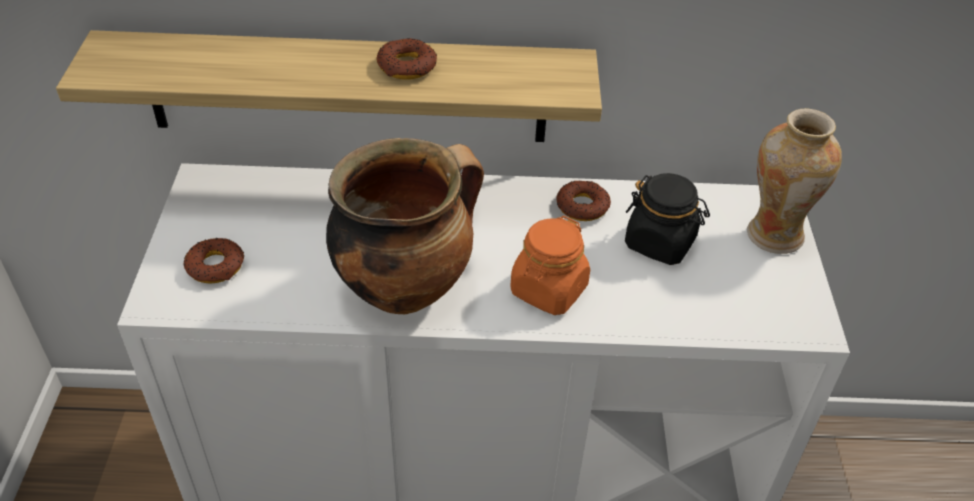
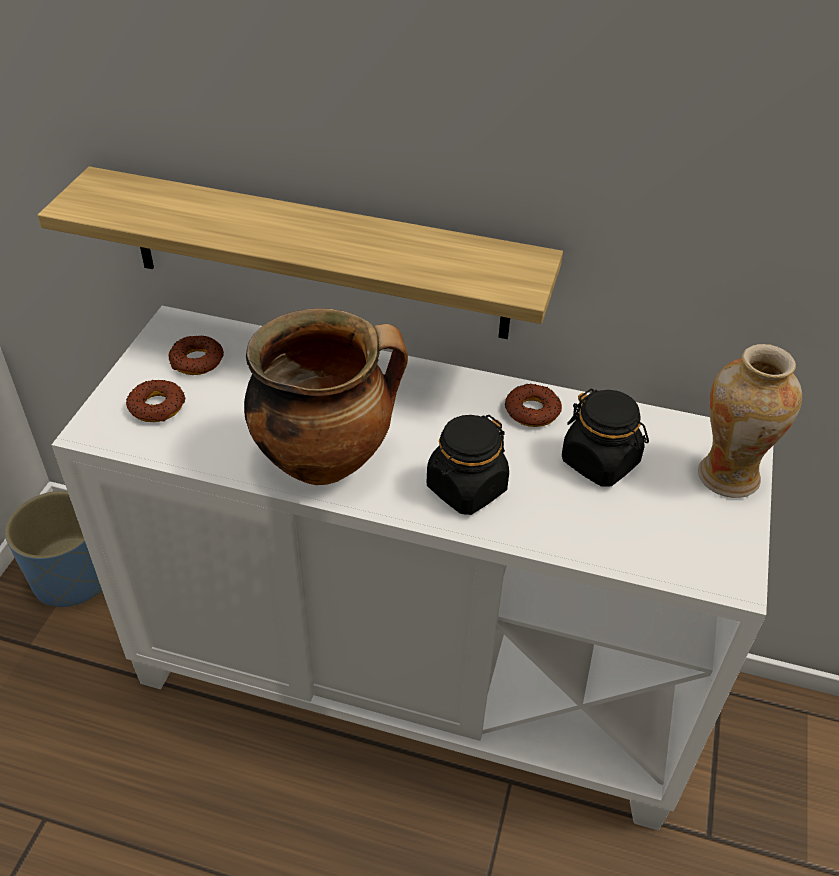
camera: 15 degrees right, 0 degrees up
donut [376,38,437,79] -> donut moved to [169,335,224,375]
orange jar [510,216,590,315] -> black jar [427,415,509,515]
none -> blue planter [5,491,102,607]

